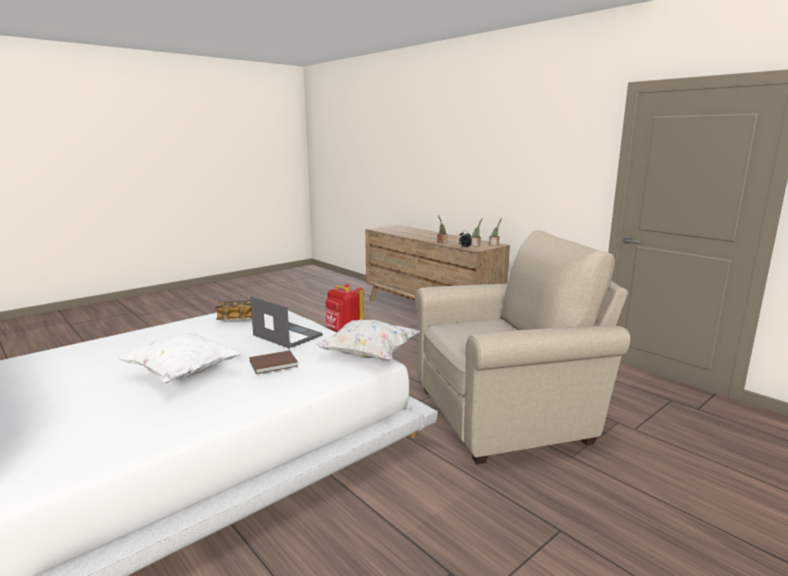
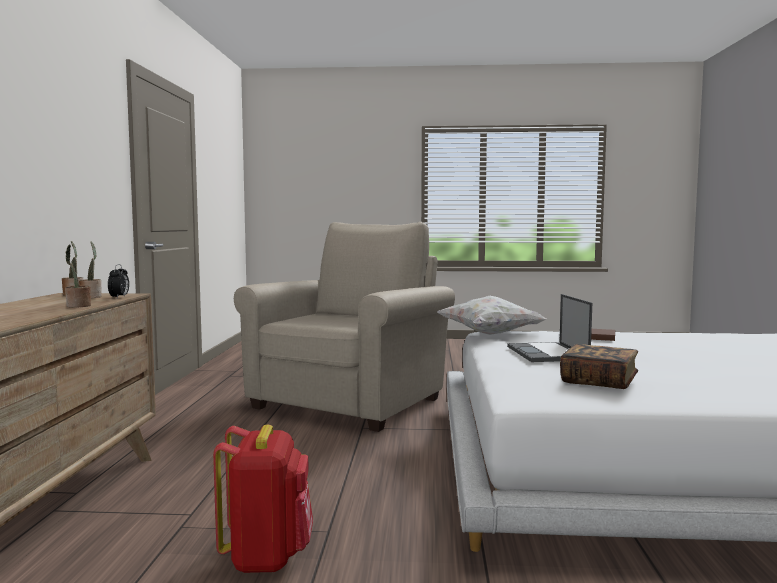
camera: 135 degrees left, 10 degrees down
white pillow [118,332,241,383] -> none
beige armchair [415,230,630,465] -> beige armchair turned 90 degrees clockwise [234,222,455,432]

